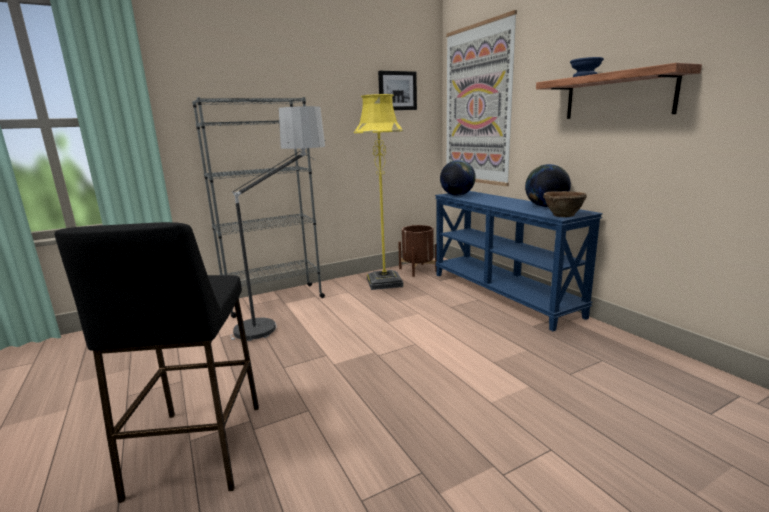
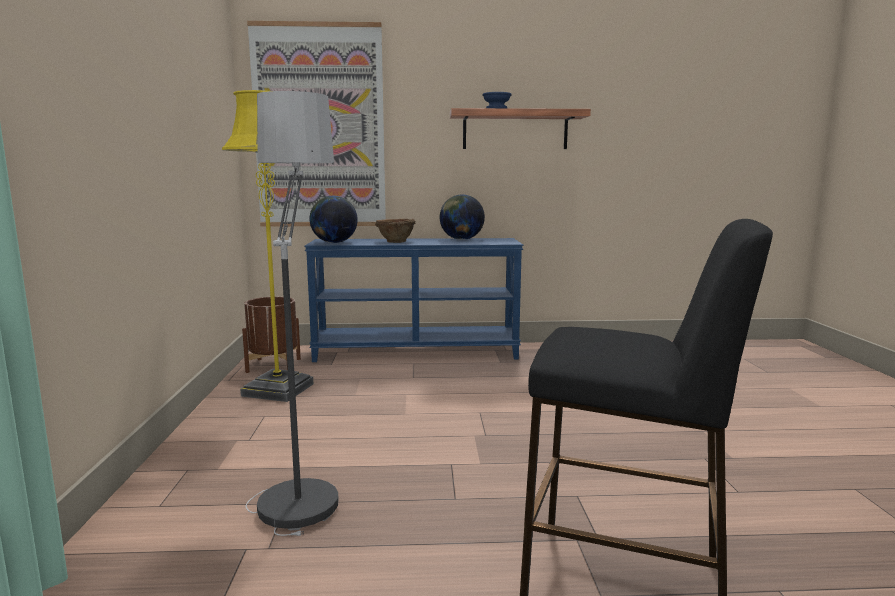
camera: 65 degrees left, 5 degrees down
grey bookcase [192,97,325,318] -> none
picture [378,71,417,110] -> none
brown bowl [543,191,587,217] -> brown bowl moved to [375,219,415,243]

